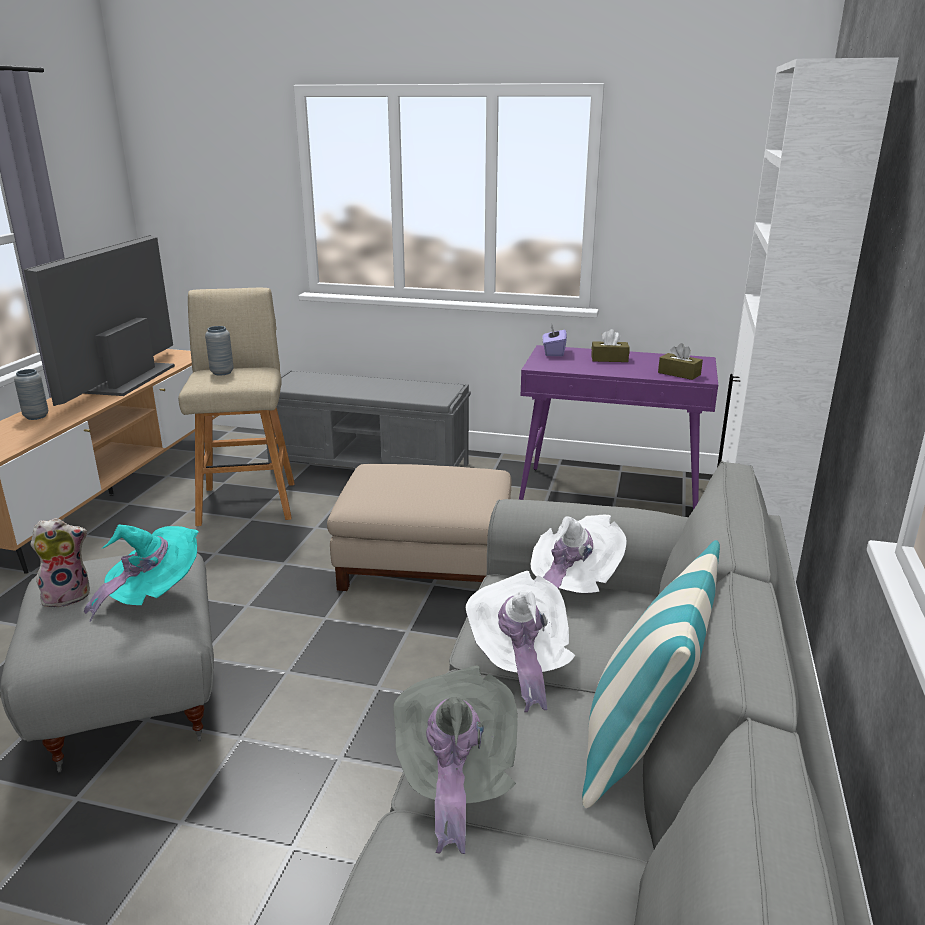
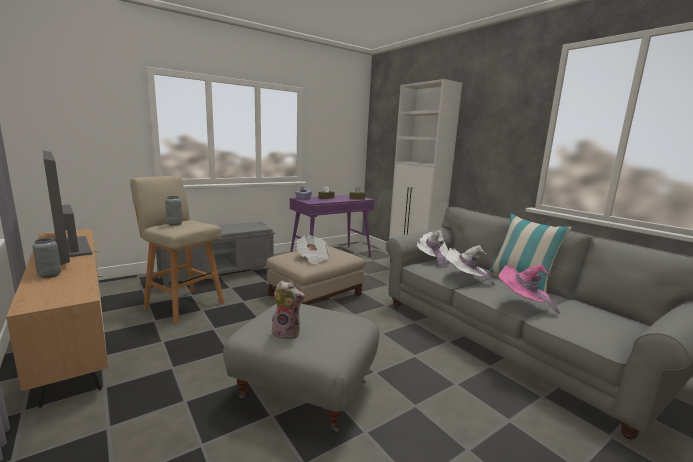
camera: 50 degrees left, 10 degrees down
plush toy [30,518,90,607] -> plush toy turned 90 degrees clockwise [270,281,305,340]
turquoise hat [84,525,199,622] -> none
grey hat [393,666,518,854] -> pink hat [498,264,560,314]
none -> newspaper [296,235,329,264]

